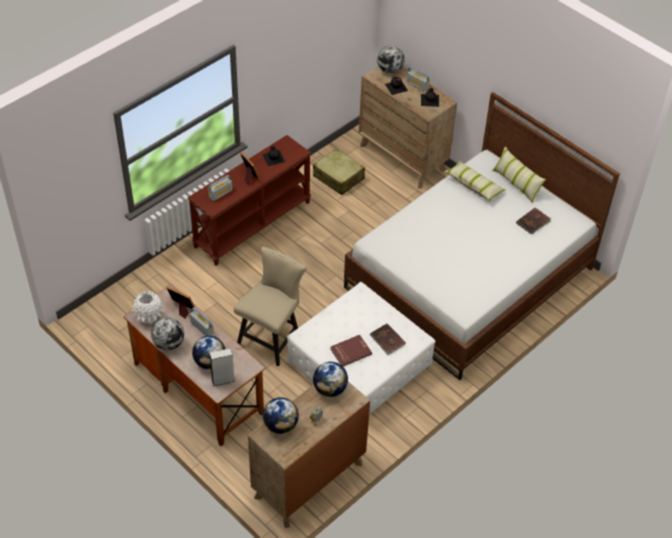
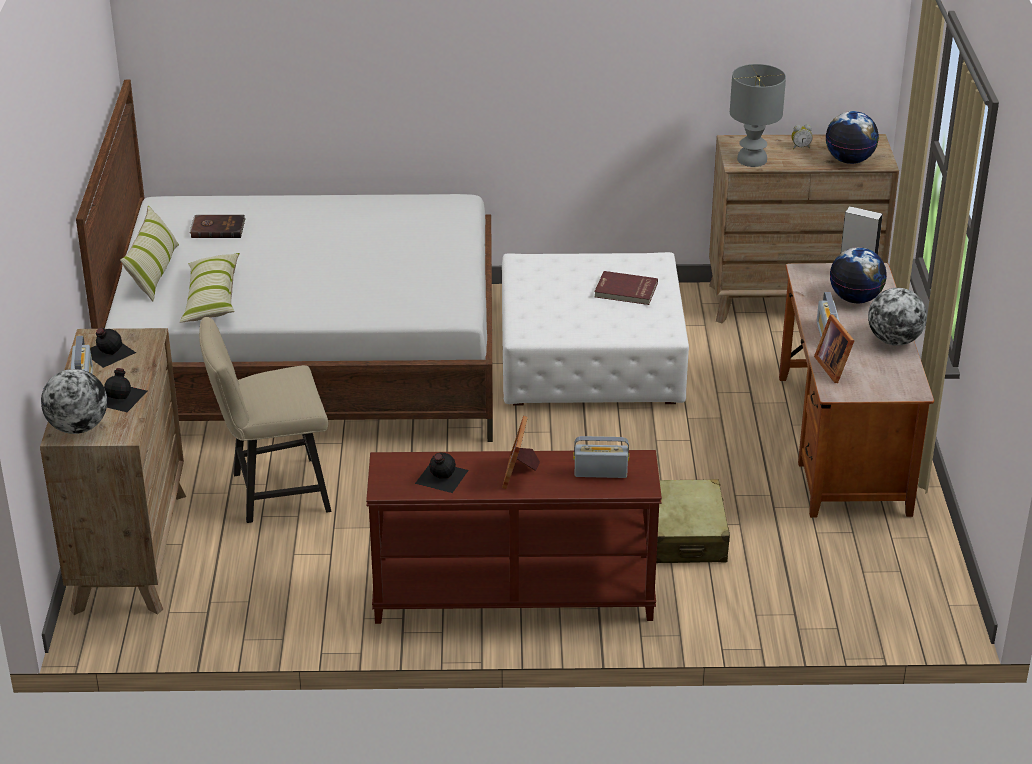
camera: 135 degrees left, 15 degrees down
white vase [132,291,165,324] -> none
beige chair [234,246,307,366] -> beige chair moved to [199,317,331,523]
beige suitcase [313,148,365,195] -> beige suitcase moved to [656,479,730,563]
globe [313,362,348,397] -> grey table lamp [730,64,786,167]
brown book [370,323,406,355] -> none

